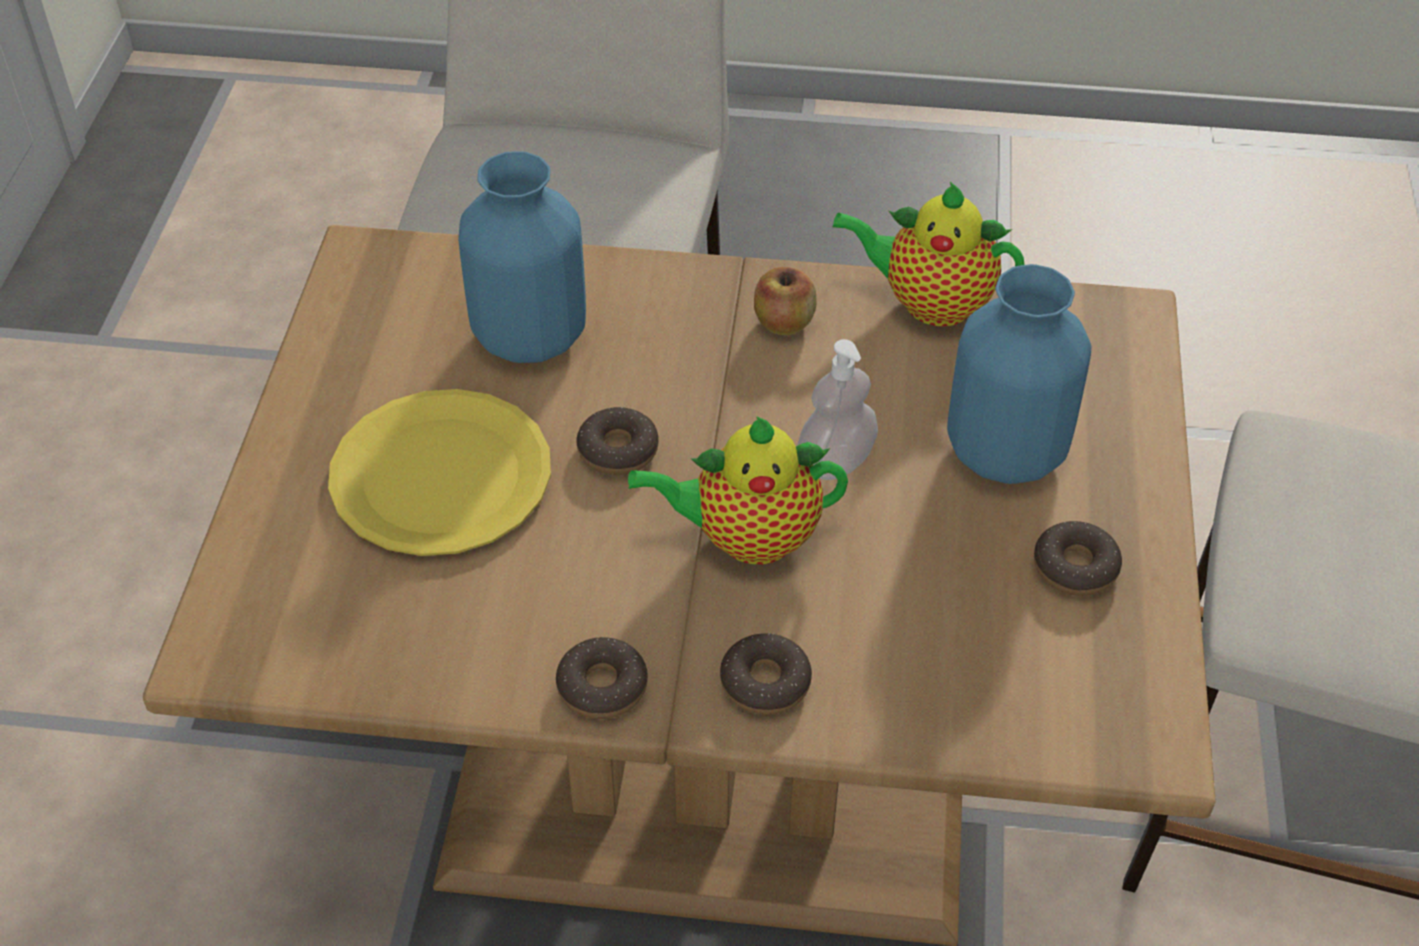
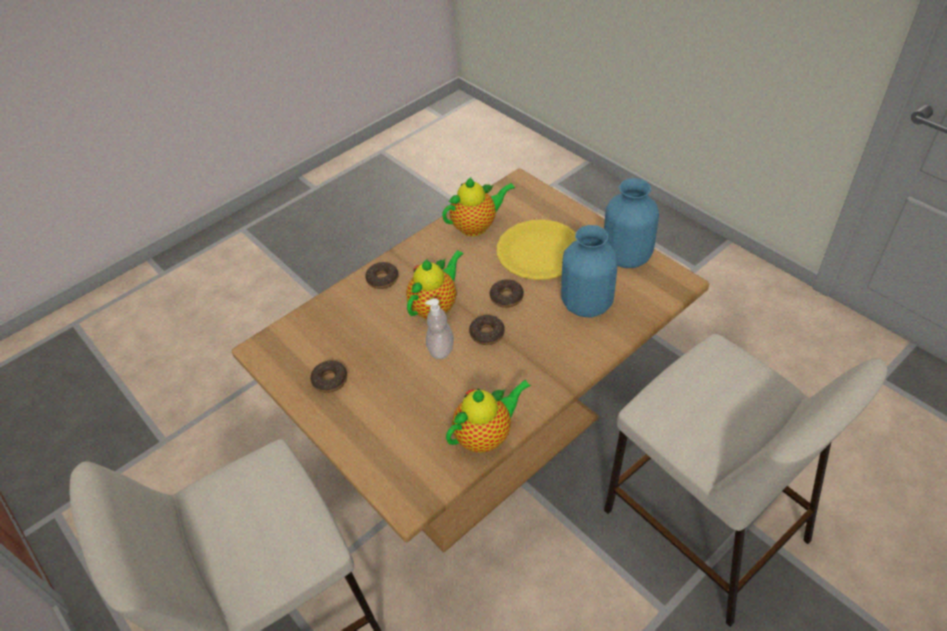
camera: 135 degrees right, 0 degrees up
donut [556,637,648,719] -> donut moved to [469,315,505,345]
apple [754,267,816,335] -> none
blue vase [947,264,1091,484] -> blue vase moved to [604,178,659,268]
none -> teapot [442,177,515,237]

